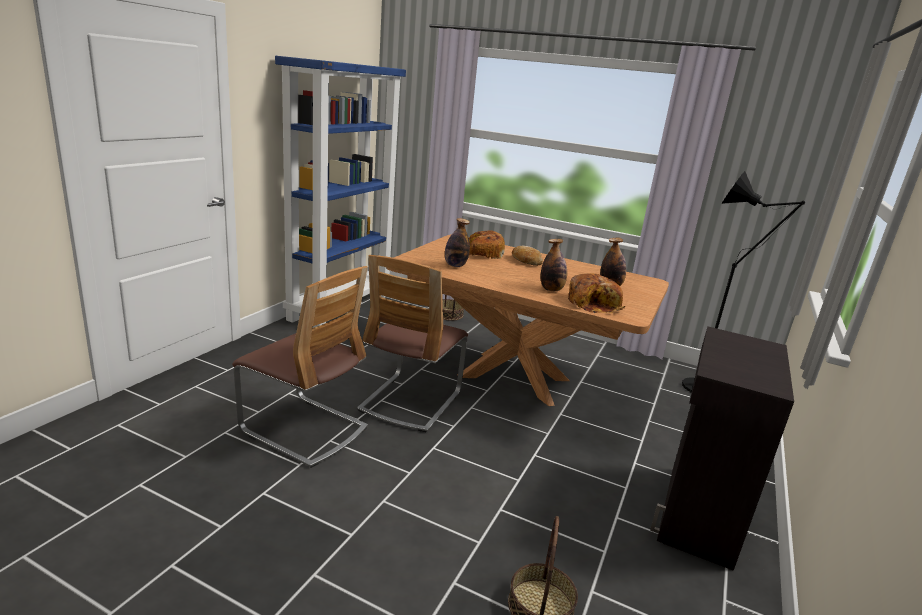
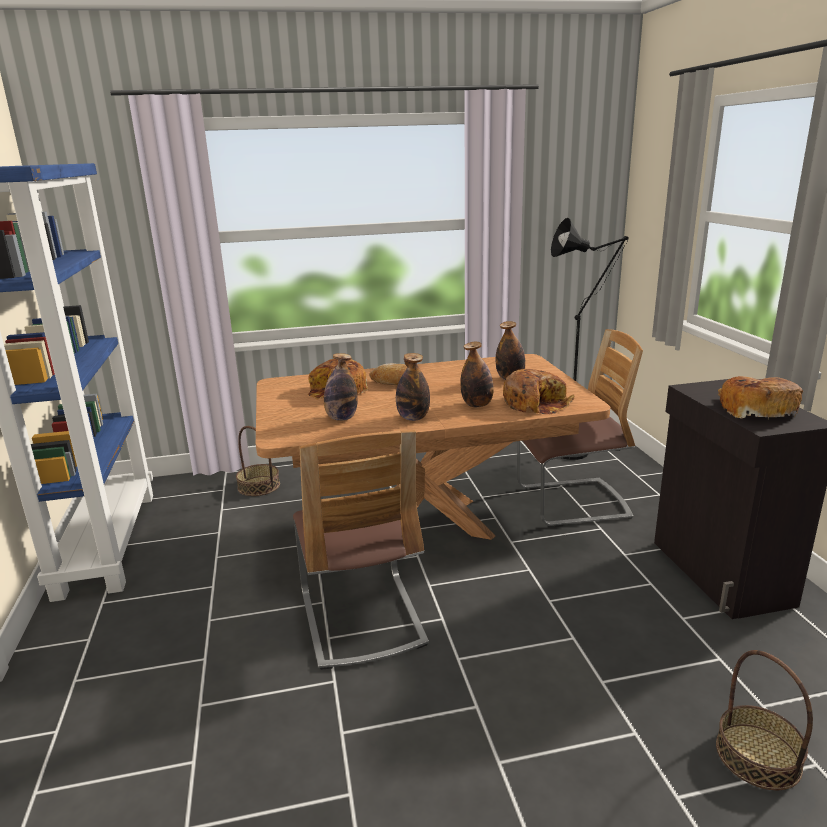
camera: 35 degrees left, 0 degrees up
chair [232,266,368,468] -> chair moved to [517,329,643,527]
none -> bottle [396,353,430,421]
none -> bread [717,376,803,419]

